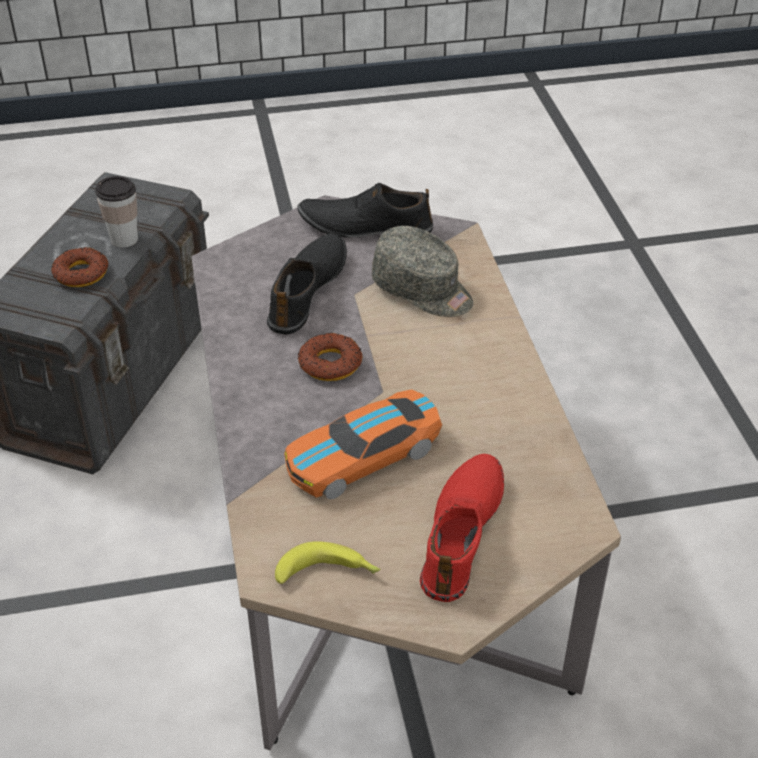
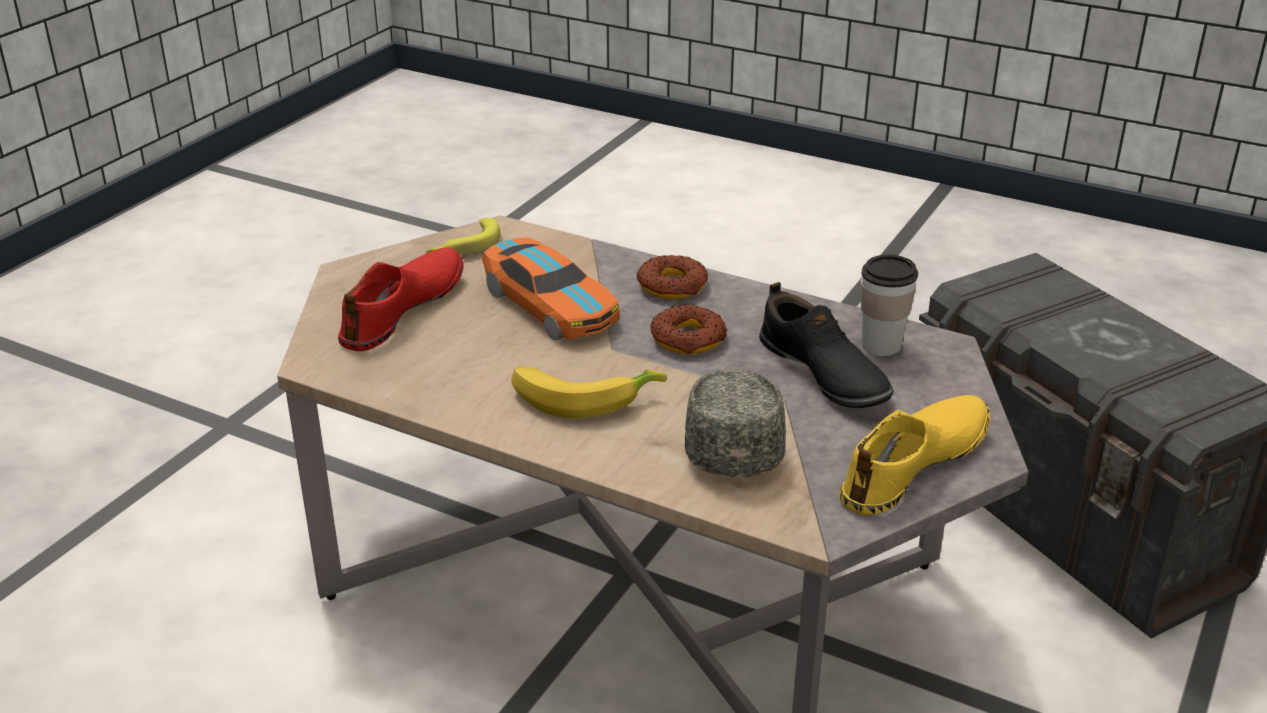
camera: 130 degrees right, 10 degrees down
donut [51,247,108,287] -> donut moved to [637,255,708,300]
cup [95,176,138,248] -> cup moved to [861,255,918,356]
toy car [284,389,442,499] -> toy car turned 135 degrees clockwise [482,238,619,340]
black shoe [297,183,433,238] -> yellow shoe [839,395,991,515]
grey cap [372,226,473,317] -> grey cap turned 105 degrees clockwise [685,369,786,477]
red shoe [420,454,504,602] -> red shoe turned 120 degrees counterclockwise [338,248,464,351]
none -> banana [511,366,667,418]

